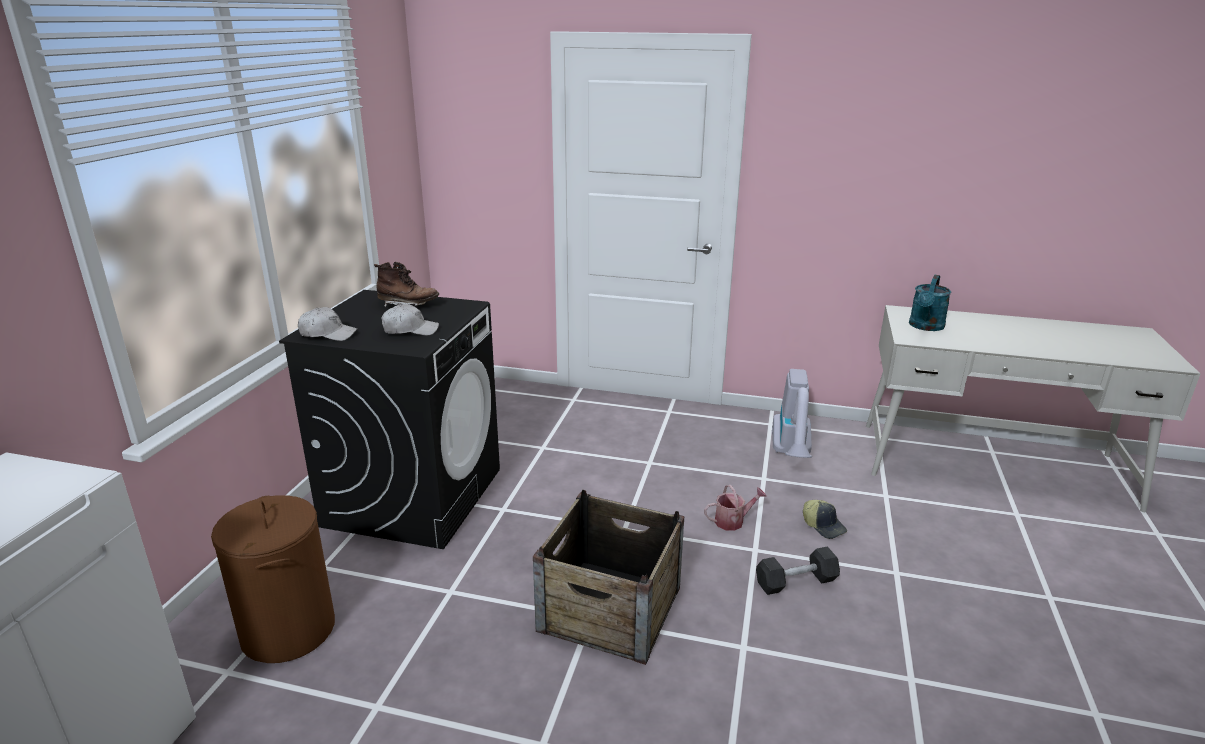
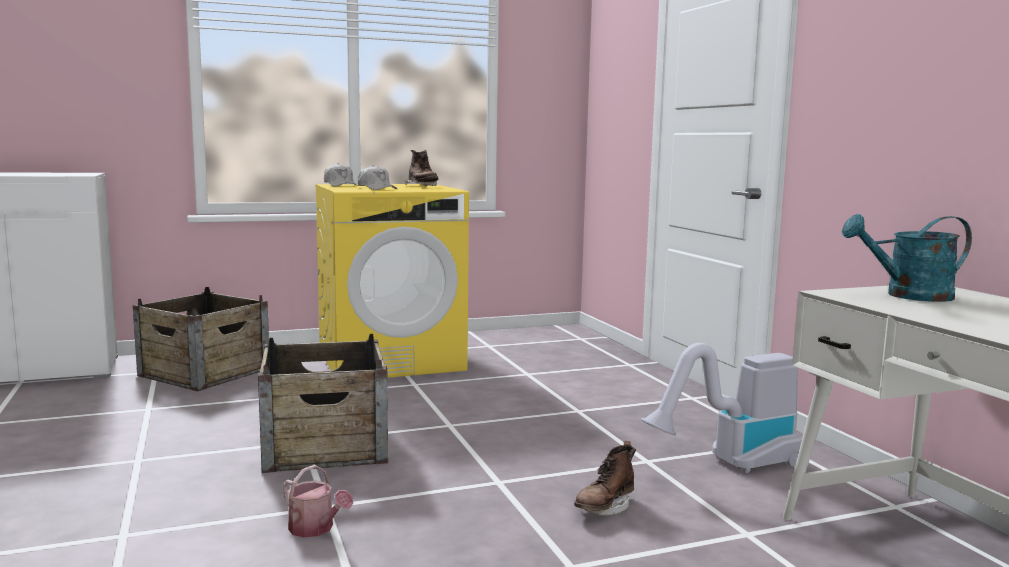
camera: 55 degrees right, 15 degrees down
brown laundry basket [211,495,335,663] -> crate [133,287,269,391]
black washing machine [279,290,500,549] -> yellow washing machine [315,184,469,378]
watering can [704,485,767,531] -> watering can moved to [283,465,353,538]
grey dumbbell [756,546,840,595] -> none
cap [803,500,847,539] -> brown boot [574,441,636,516]

